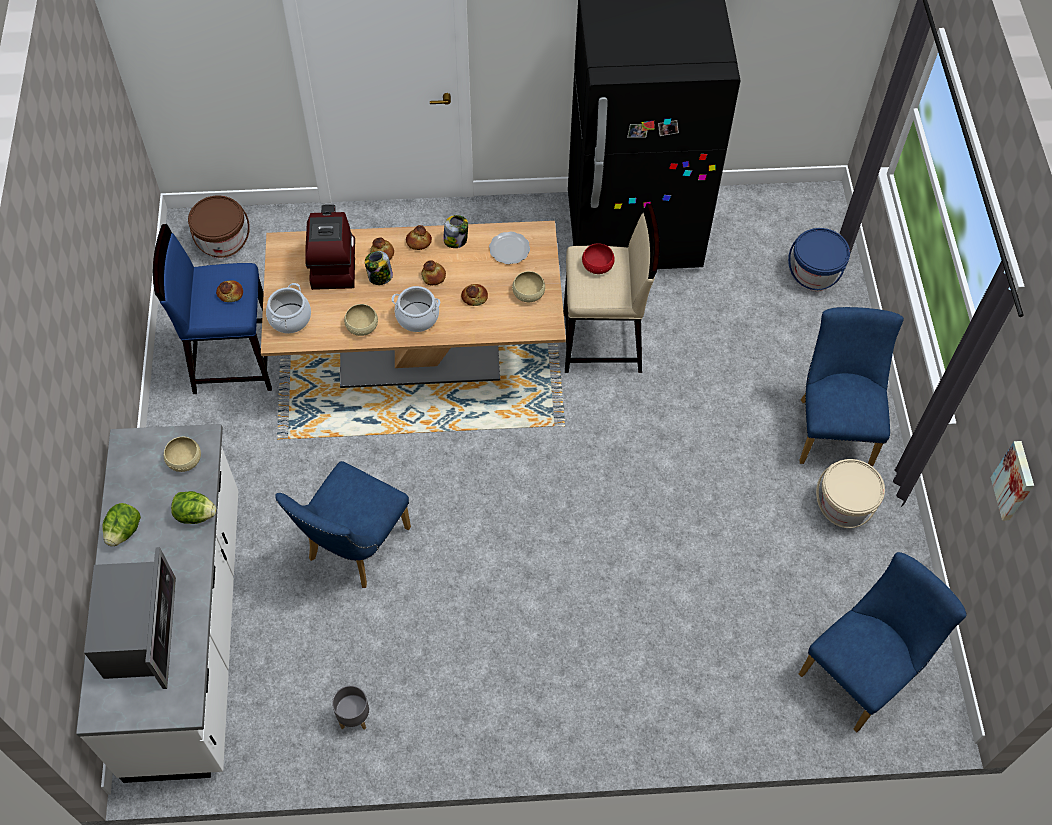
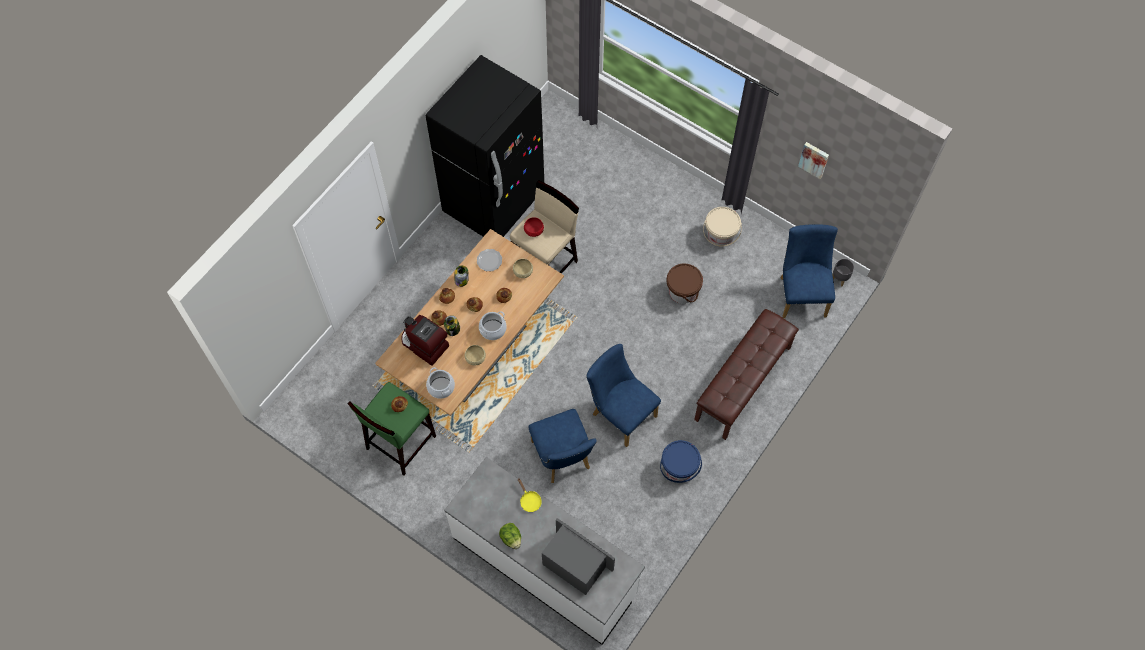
camera: 50 degrees left, 5 degrees up
blue stool [153,224,272,394] -> green stool [348,382,436,475]
beige bowl [164,437,201,472] -> none
lettuce [171,491,216,524] -> yellow frying pan [518,478,542,512]
brown bucket [188,195,250,258] -> brown bucket moved to [666,264,703,304]
grey planter [332,685,369,730] -> grey planter moved to [833,259,854,287]
blue bucket [788,228,850,291] -> blue bucket moved to [660,440,702,483]
blue chair [800,307,904,467] -> blue chair moved to [586,344,661,447]
none -> brown bench [694,309,799,440]

